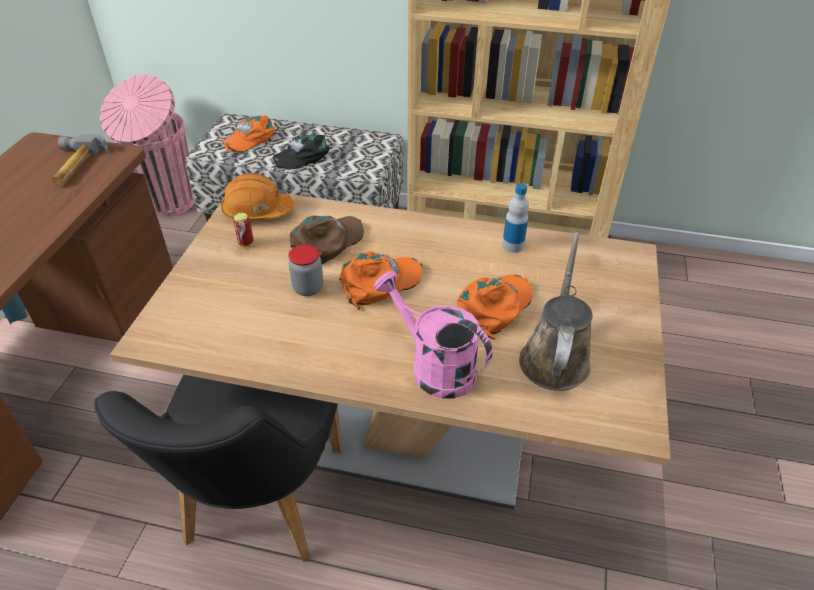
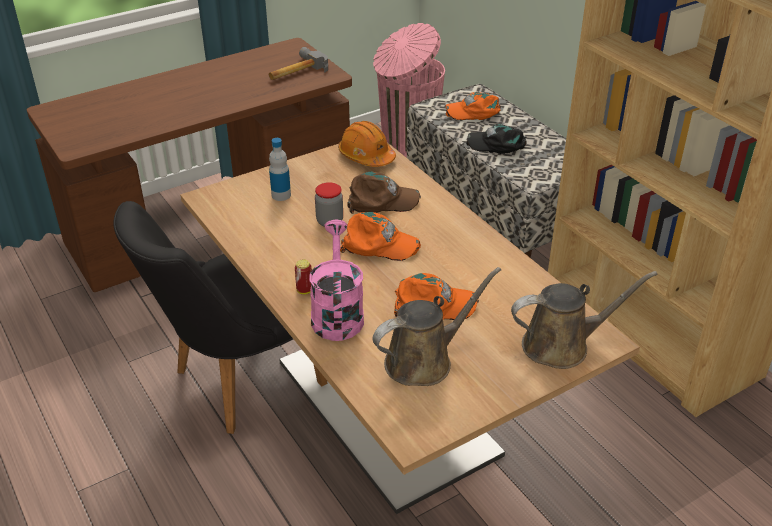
camera: 45 degrees right, 5 degrees down
can [233,213,254,248] -> can moved to [295,259,312,294]
bottle [502,183,529,253] -> bottle moved to [269,138,291,201]
none -> brown watering can [511,271,658,369]

